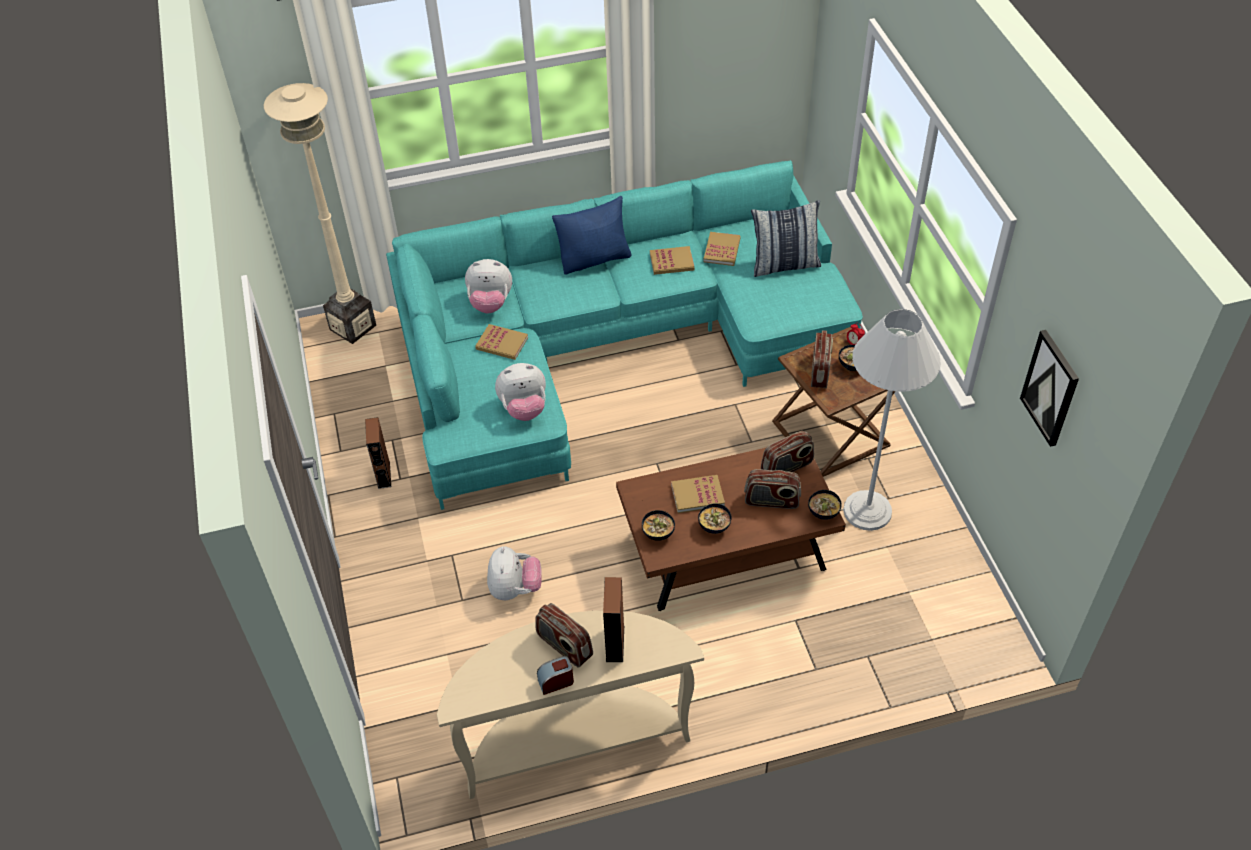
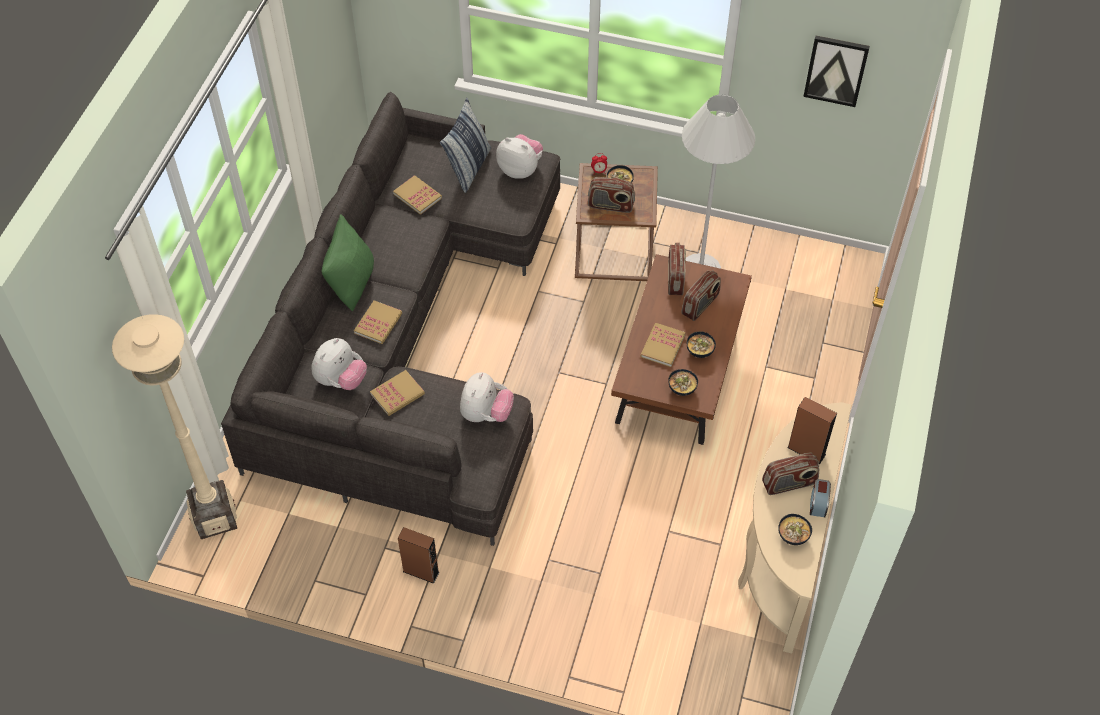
camera: 60 degrees left, 5 degrees up
turquoise sofa [386,160,863,510] -> grey sofa [221,92,560,546]
plush toy [487,546,542,600] -> plush toy moved to [496,134,543,179]
blue pillow [552,196,631,275] -> green pillow [322,214,374,311]
book [650,246,695,275] -> book moved to [354,300,402,344]
bowl [808,490,842,520] -> bowl moved to [778,514,812,545]
radio [811,330,833,388] -> radio turned 150 degrees clockwise [588,177,635,213]

